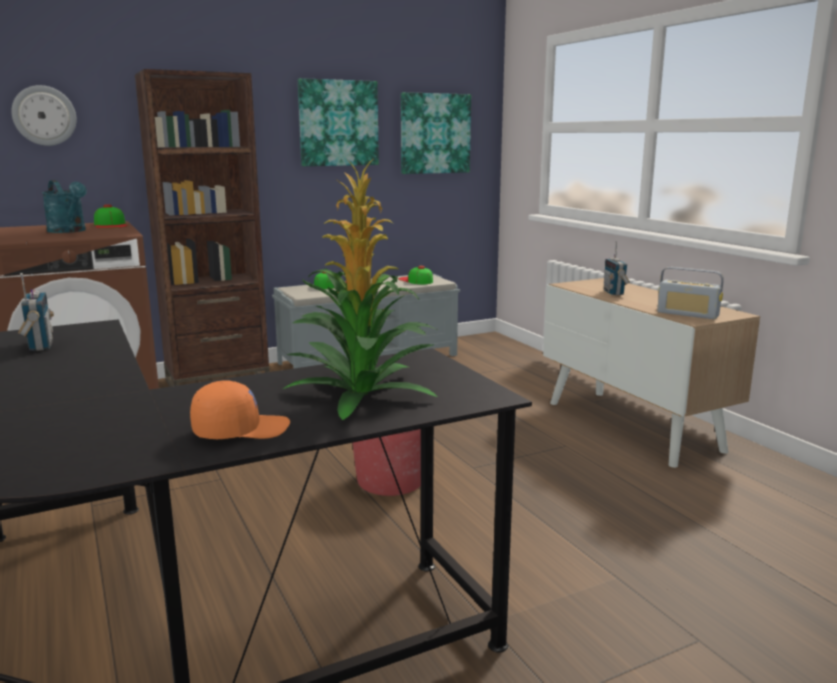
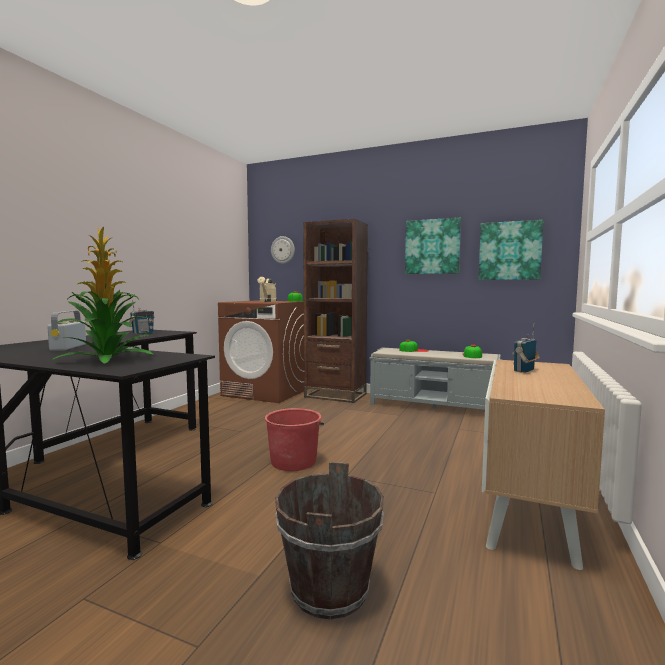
camera: 50 degrees right, 10 degrees down
turquoise watering can [42,180,87,233] -> beige watering can [258,277,277,302]
orange cap [190,380,290,439] -> none
radio [657,267,724,319] -> radio moved to [47,311,86,351]
none -> brown bucket [275,462,384,619]

